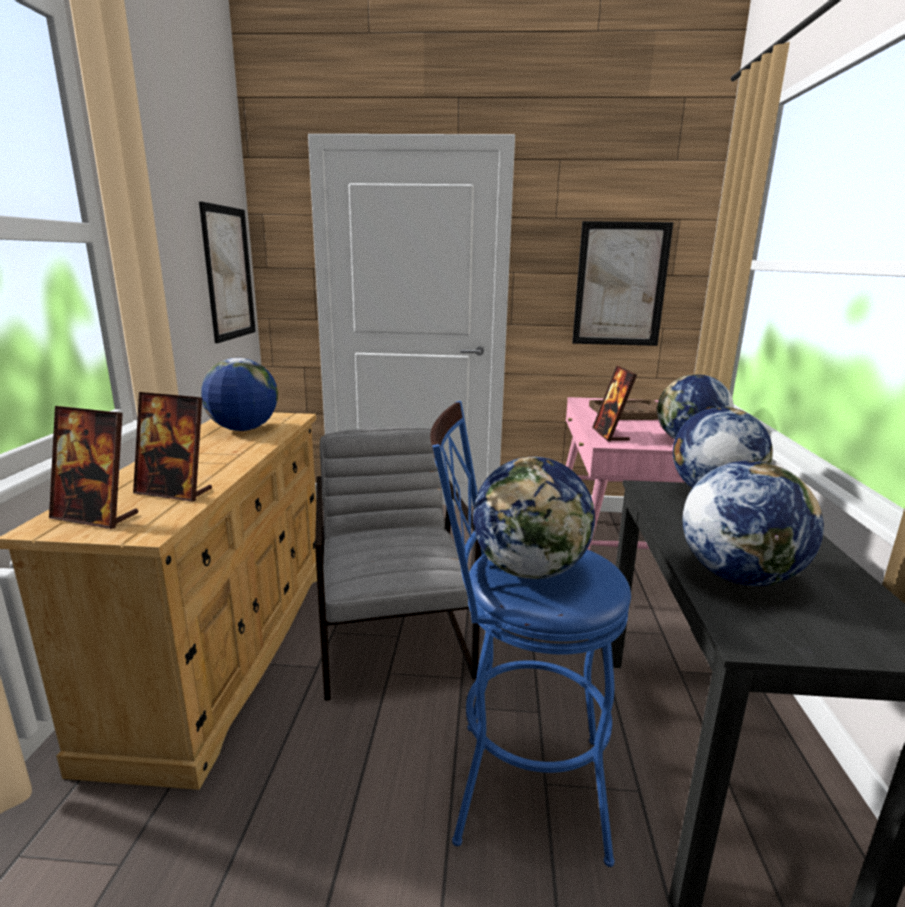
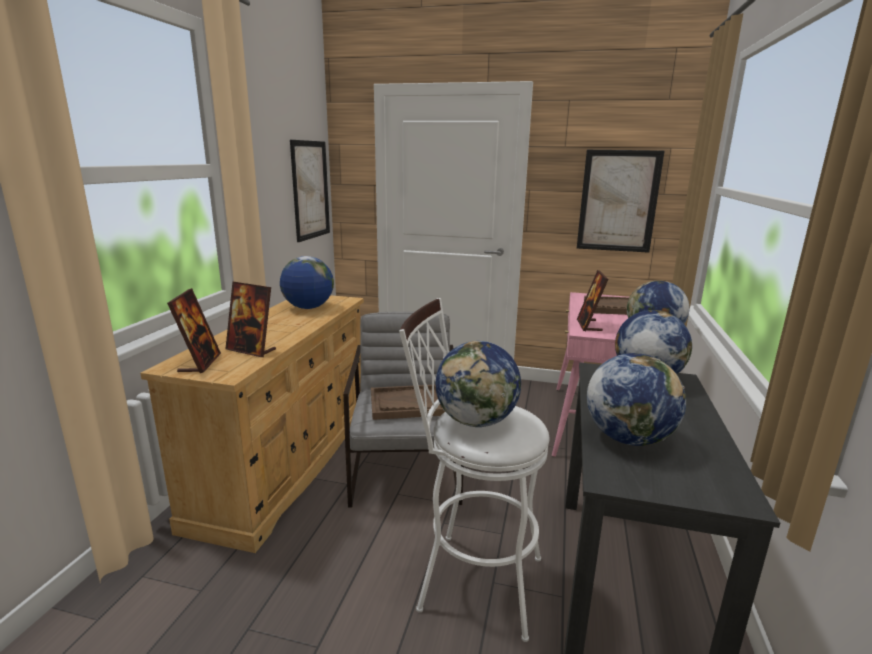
camera: 10 degrees right, 0 degrees up
picture frame [49,406,138,529] -> picture frame turned 120 degrees counterclockwise [167,288,221,373]
blue stool [430,401,631,867] -> white stool [399,298,550,642]
none -> brown tray [371,385,445,420]

